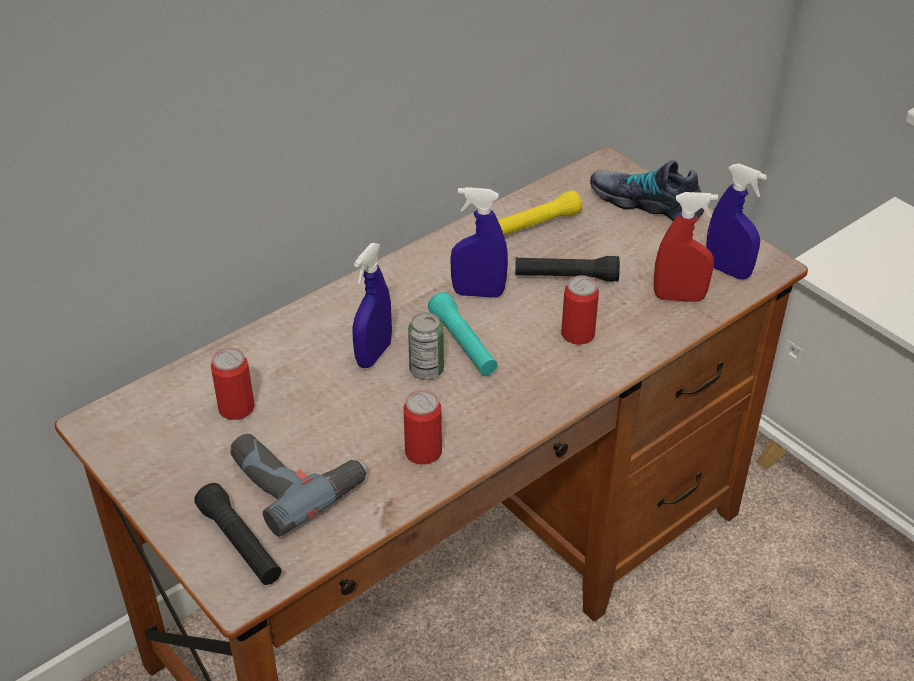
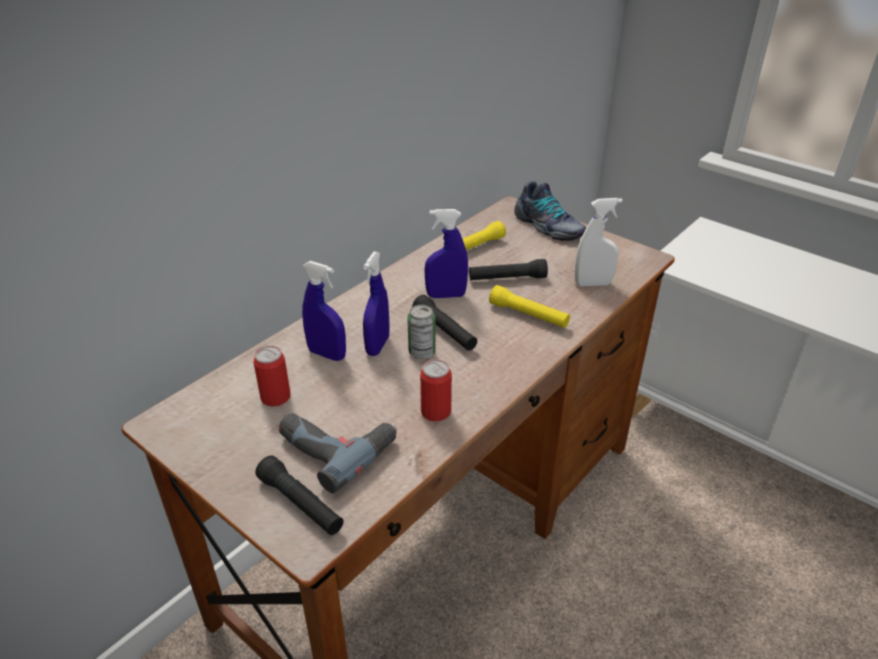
camera: 10 degrees left, 5 degrees down
turquoise flashlight [428,292,498,375] -> black flashlight [412,295,477,351]
can [561,275,599,345] -> yellow flashlight [489,285,570,328]
shoe [590,160,704,221] -> shoe turned 150 degrees counterclockwise [514,181,586,241]
red spray bottle [654,192,718,302] -> white spray bottle [575,198,623,286]
blue spray bottle [706,163,767,279] -> blue spray bottle moved to [302,261,346,361]

